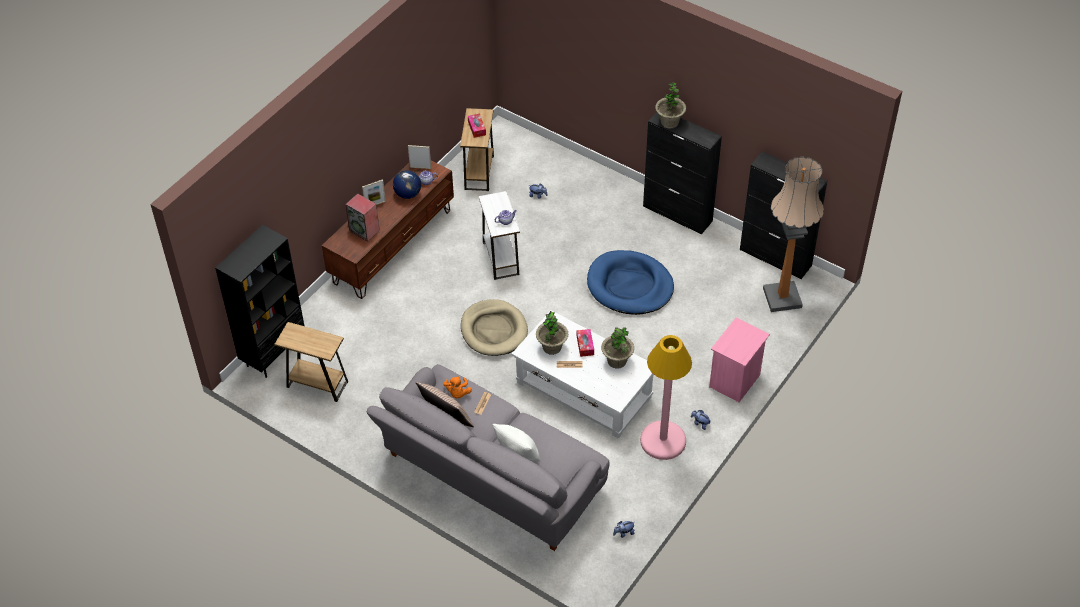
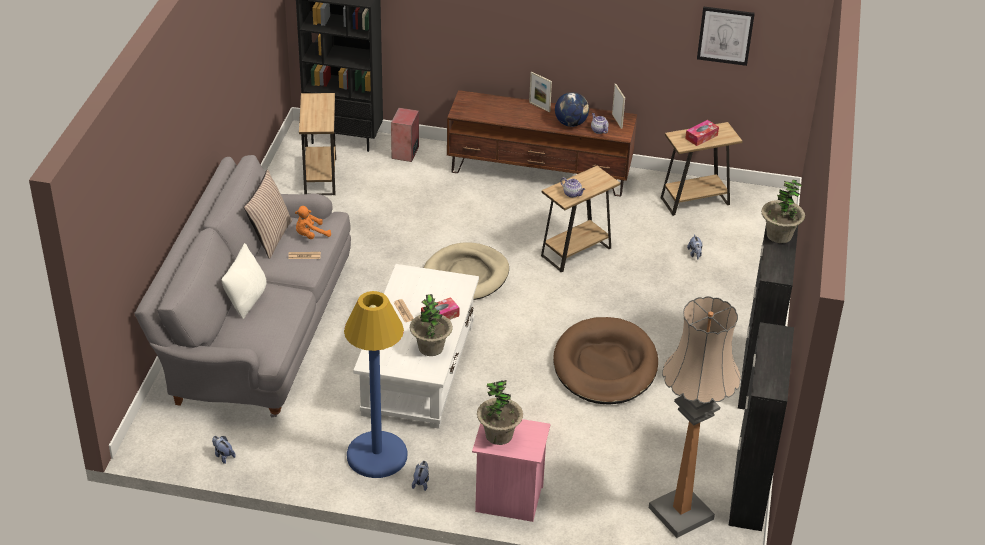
camera: 65 degrees right, 10 degrees down
speaker [345,193,380,242] -> speaker moved to [391,108,419,162]
white side table [479,191,520,280] -> brown side table [541,166,620,273]
potted plant [536,311,568,355] -> potted plant moved to [477,380,523,445]
blue dog bed [587,250,674,315] -> brown dog bed [553,317,658,405]
pink floor lamp [640,335,692,460] -> blue floor lamp [344,291,407,478]
none -> picture [697,6,755,66]

